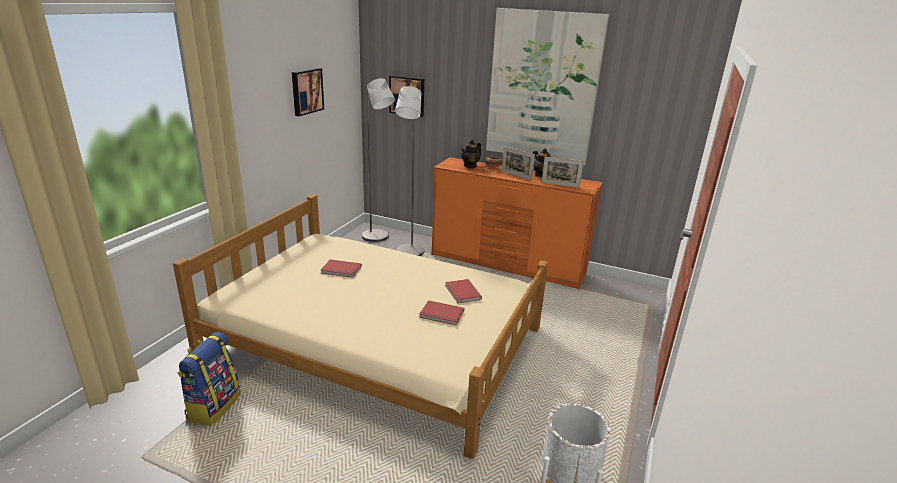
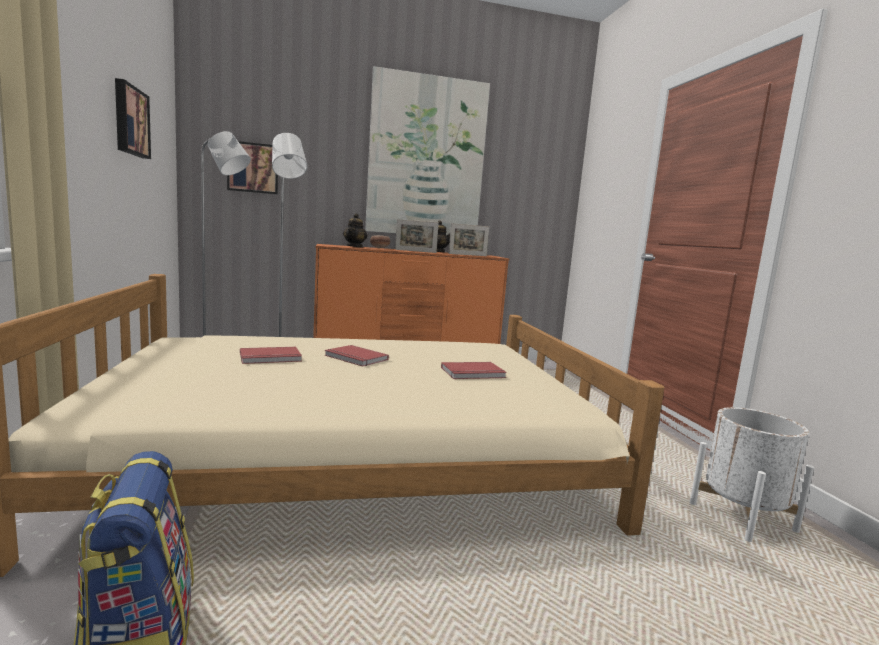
camera: 35 degrees left, 15 degrees down
red book [445,279,482,304] -> red book moved to [325,345,389,367]

